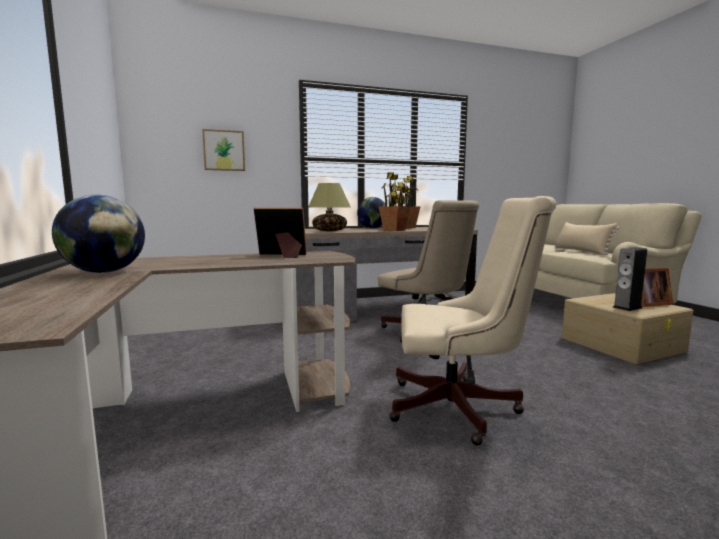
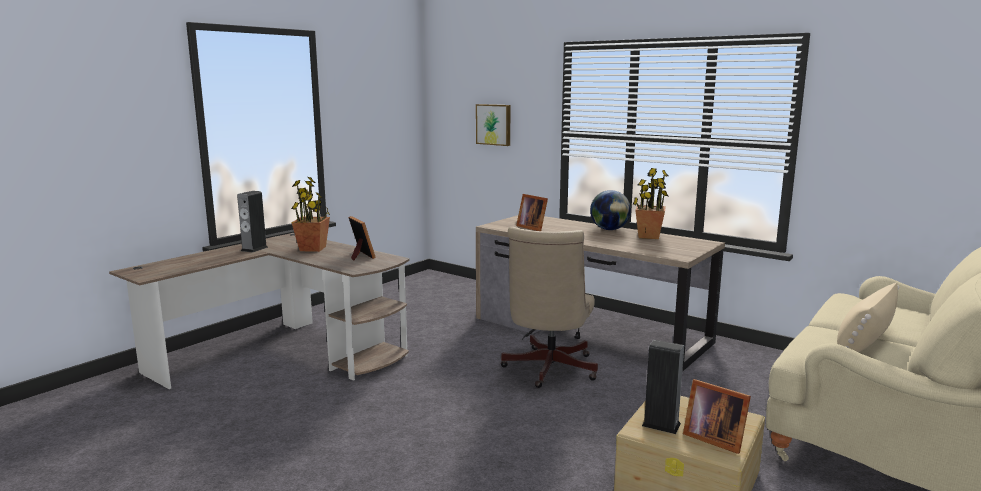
camera: 55 degrees right, 5 degrees up
globe [52,195,145,273] -> speaker [237,191,268,252]
table lamp [308,183,351,231] -> picture frame [516,194,548,231]
potted plant [378,173,411,231] -> potted plant moved to [291,177,330,252]
beige office chair [389,196,557,446] -> none

